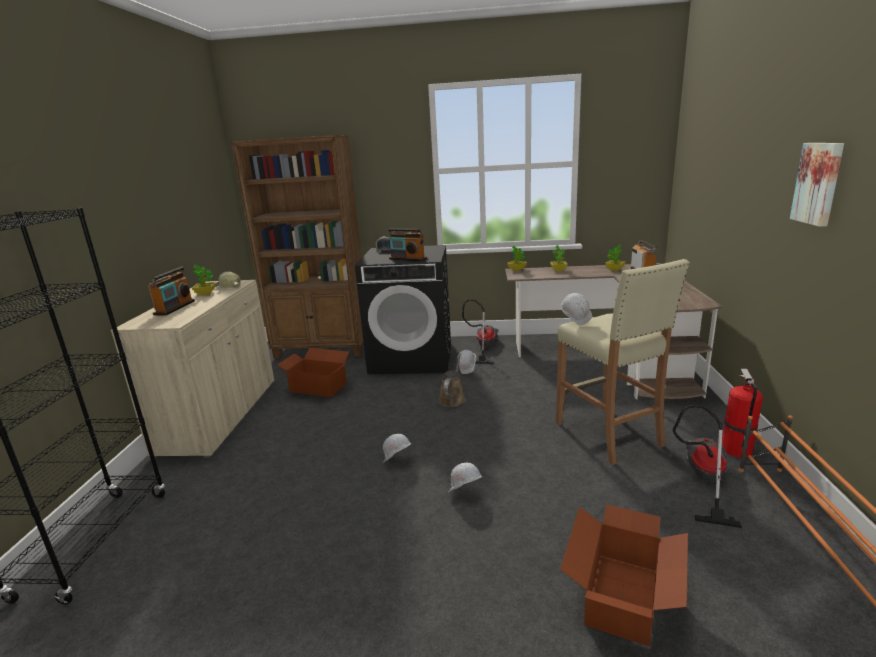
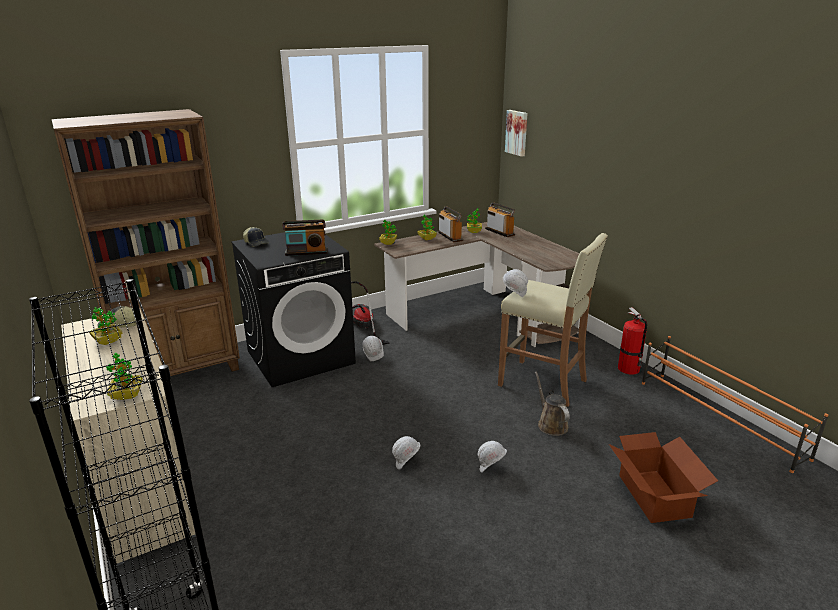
camera: 35 degrees left, 5 degrees up
radio [148,267,195,316] -> radio moved to [438,206,463,242]
cardboard box [277,348,352,397] -> none
brown watering can [438,353,466,407] -> brown watering can moved to [535,371,570,436]
vacuum cleaner [673,405,742,528] -> none
picture [790,143,844,227] -> picture moved to [505,110,527,157]
none -> potted plant [106,353,143,400]

